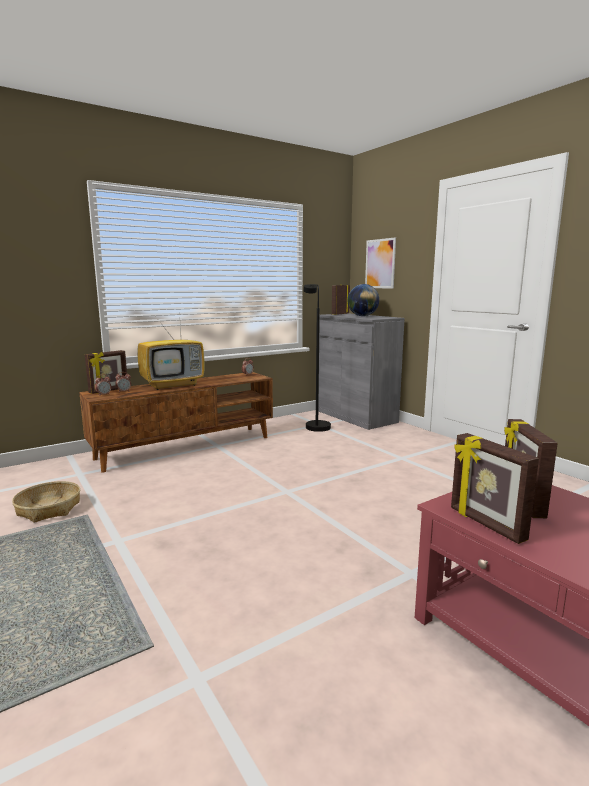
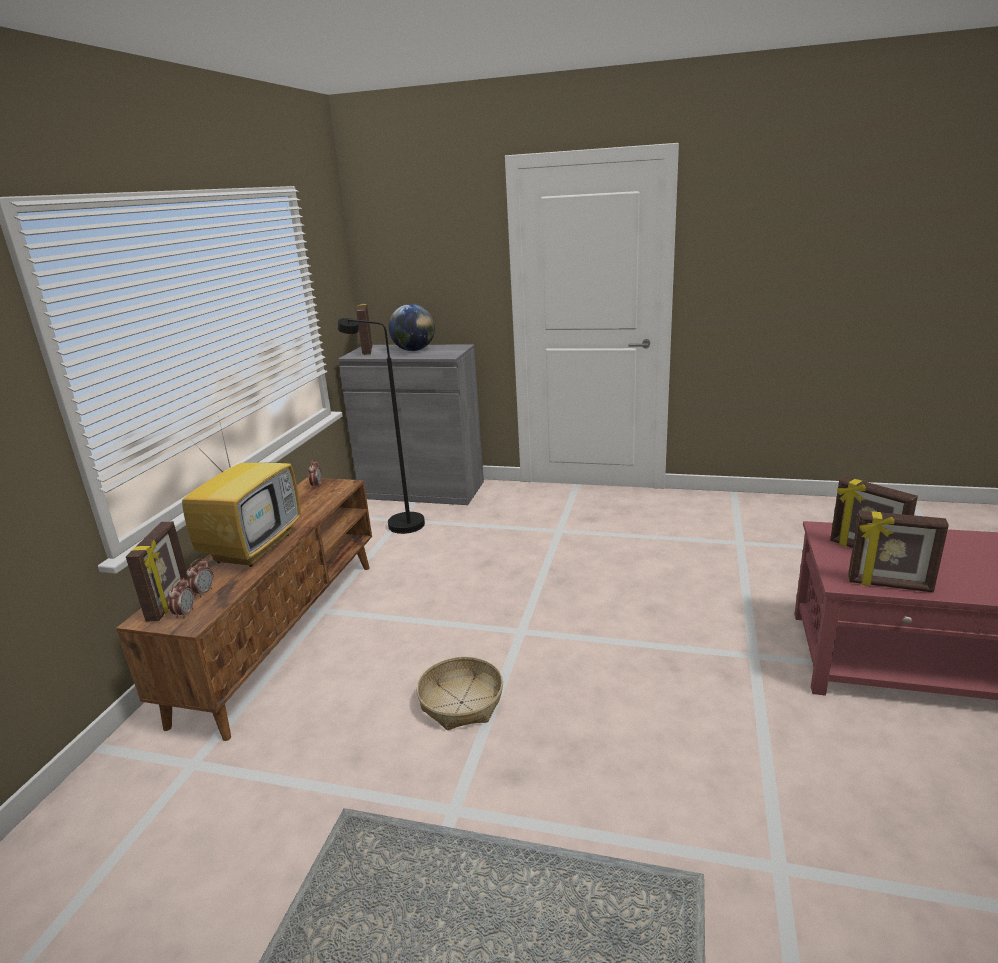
camera: 40 degrees left, 10 degrees up
basket [12,481,80,523] -> basket moved to [417,657,503,730]
picture [365,237,396,288] -> none

